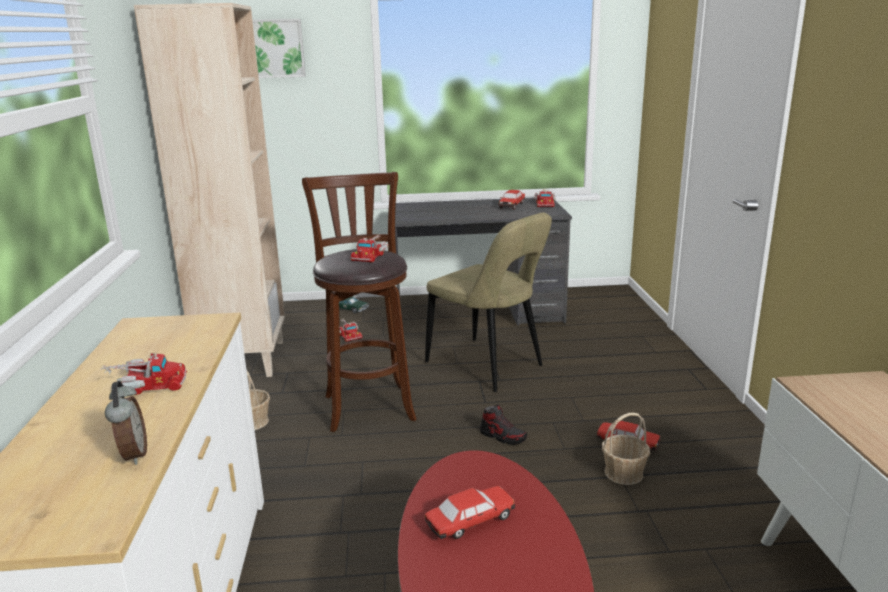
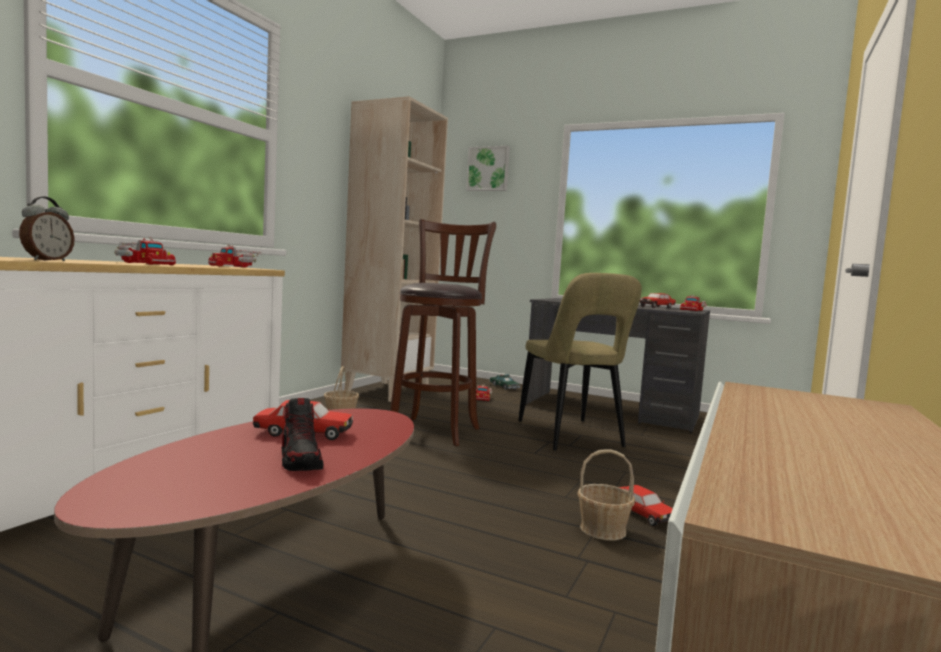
camera: 30 degrees right, 15 degrees down
toy truck [350,234,388,262] -> toy truck moved to [208,244,263,268]
shoe [480,404,527,445] -> shoe moved to [282,398,324,471]

